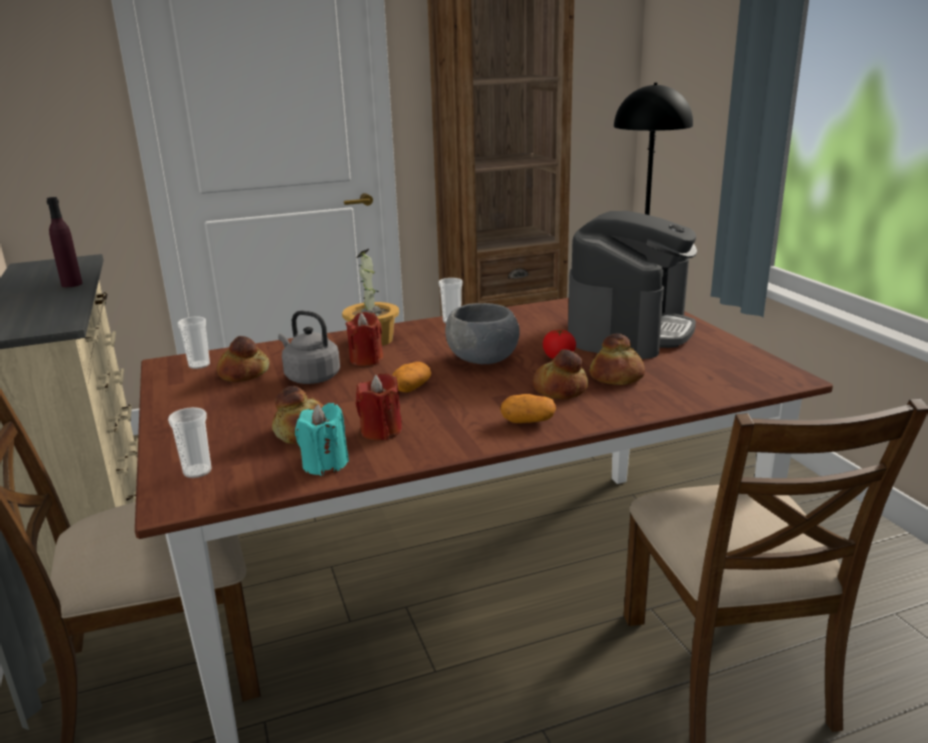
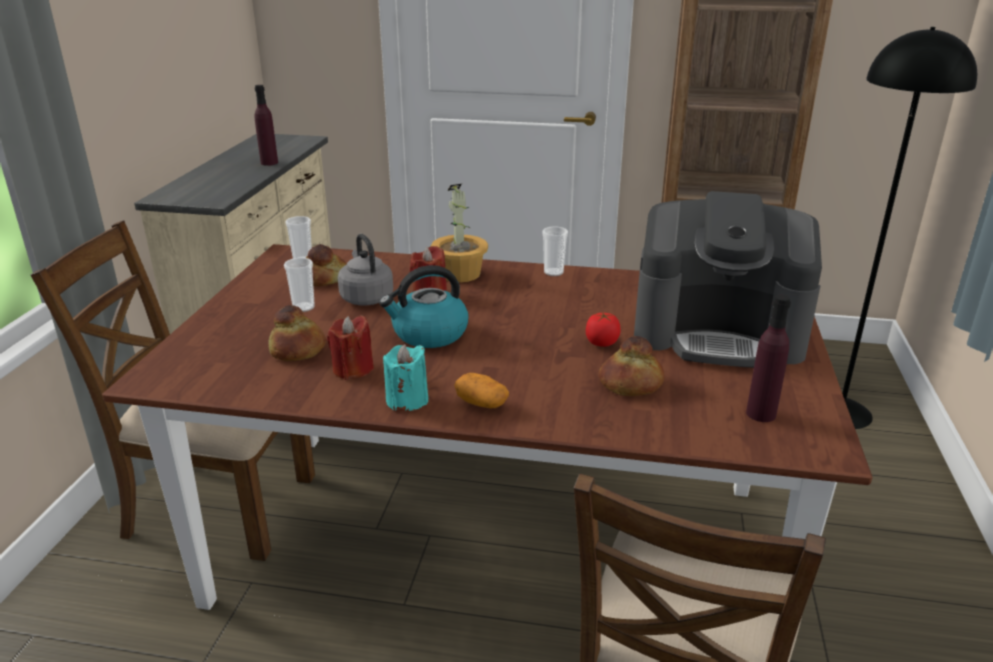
camera: 30 degrees right, 5 degrees up
cup [168,407,212,478] -> cup moved to [284,258,315,312]
turquoise candle [295,403,349,476] -> turquoise candle moved to [383,344,429,411]
potato [392,362,431,392] -> kettle [379,265,469,348]
grey bowl [445,303,520,364] -> none
bread [533,350,588,399] -> none
coffee machine [568,211,697,359] -> coffee machine turned 45 degrees clockwise [634,191,822,368]
none -> purple bottle [746,295,791,422]

